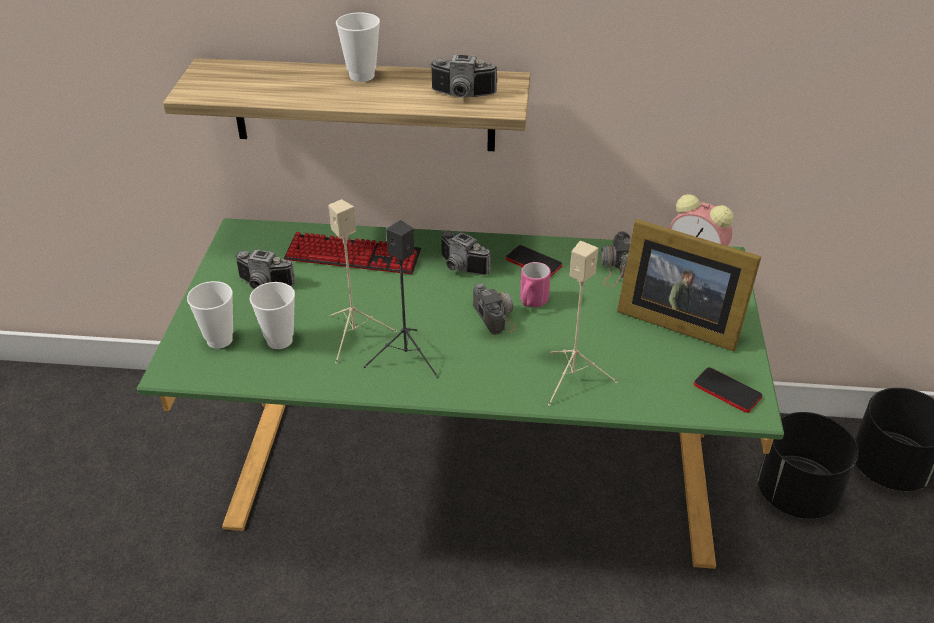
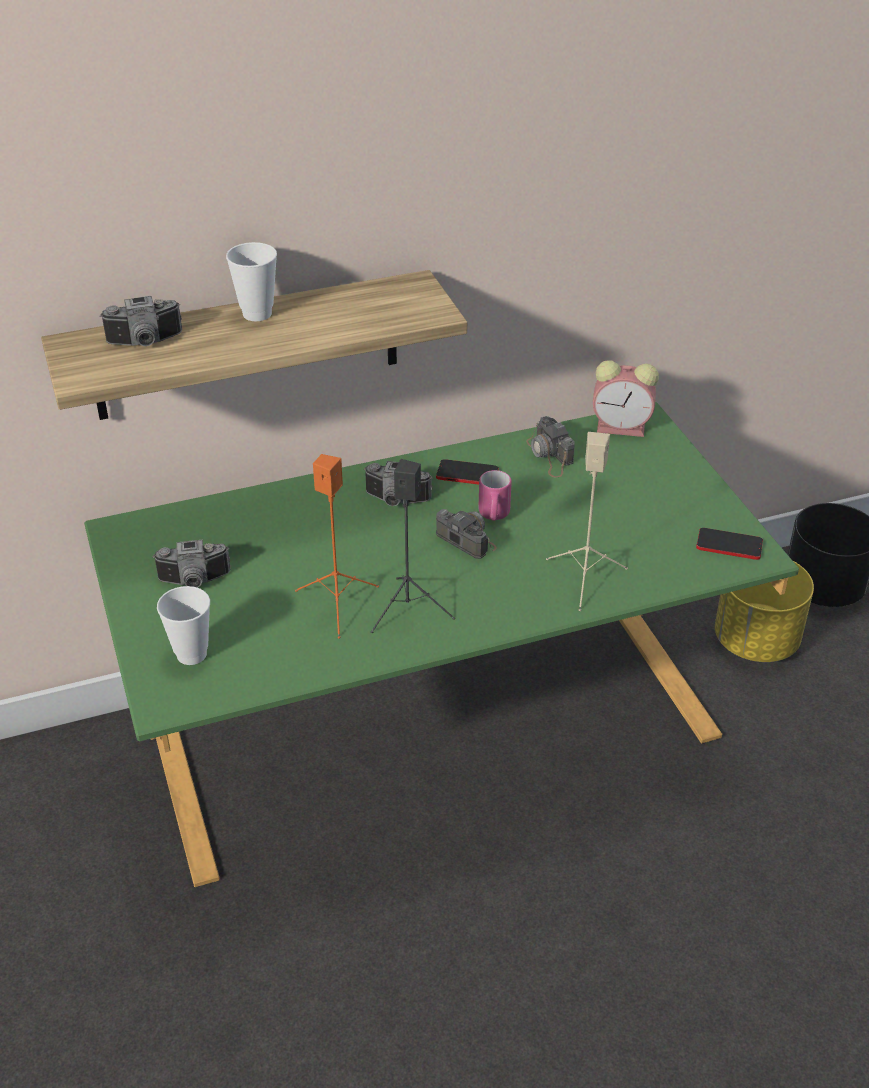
camera: 25 degrees left, 0 degrees up
cup [250,282,295,349] -> none
keyboard [284,232,421,274] -> none
beige speaker [329,199,397,364] -> orange speaker [295,454,379,639]
camera [430,55,498,98] -> camera moved to [100,296,182,346]
picture frame [617,219,762,351] -> none
black planter [758,412,859,519] -> yellow planter [715,561,814,662]

